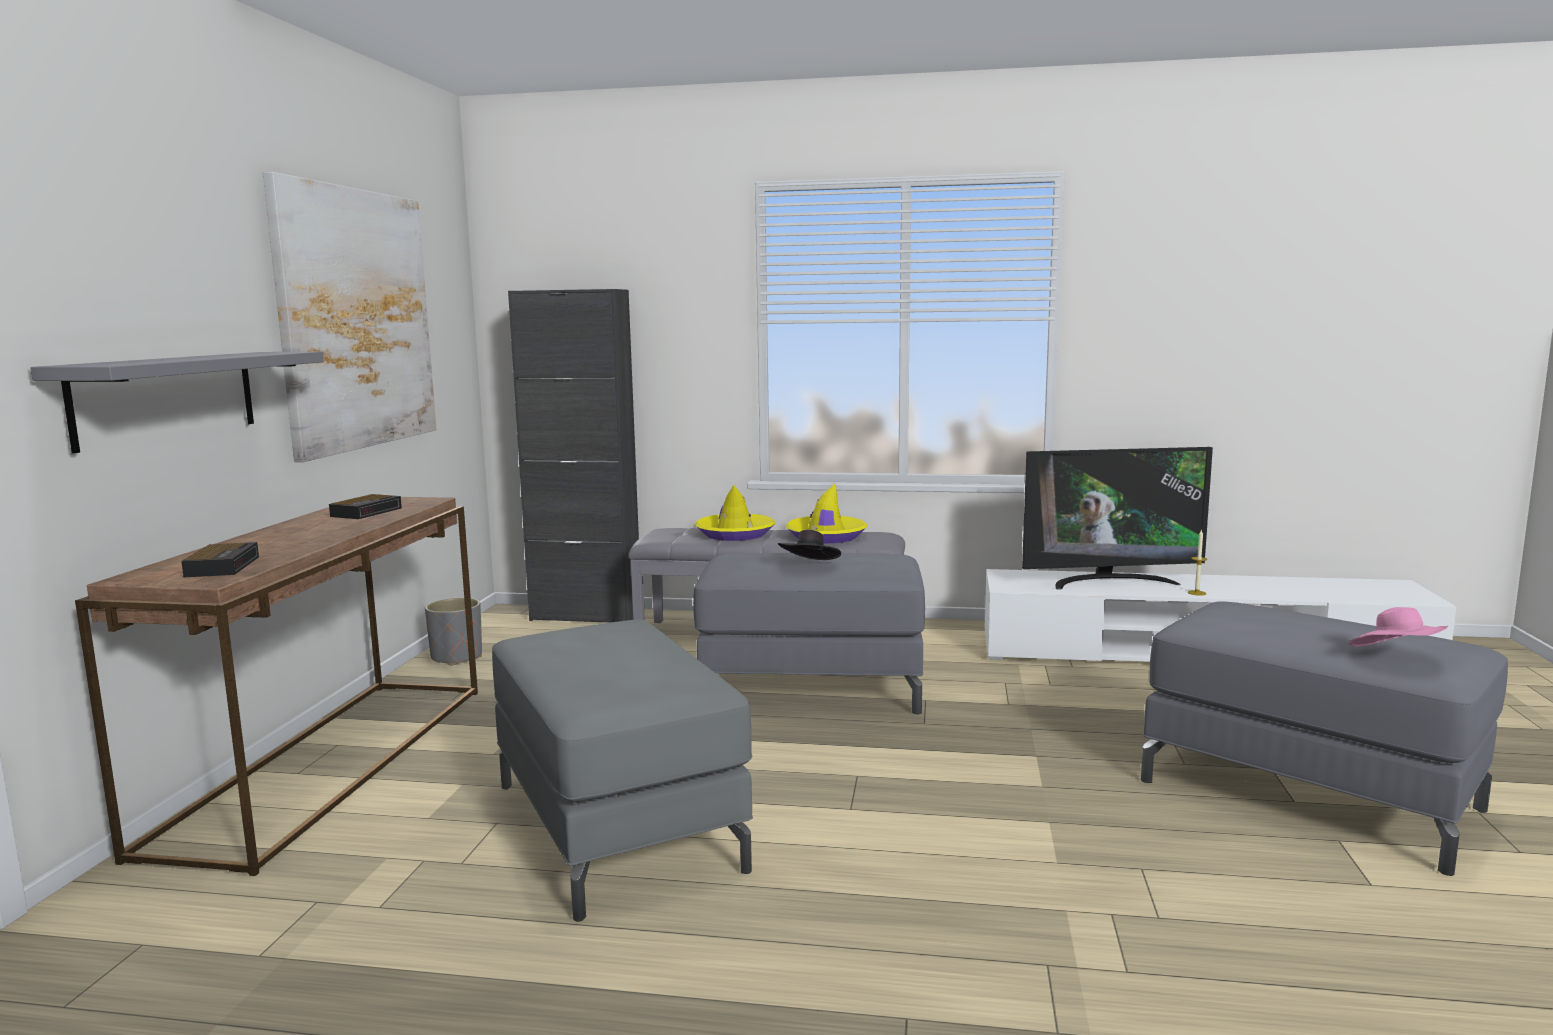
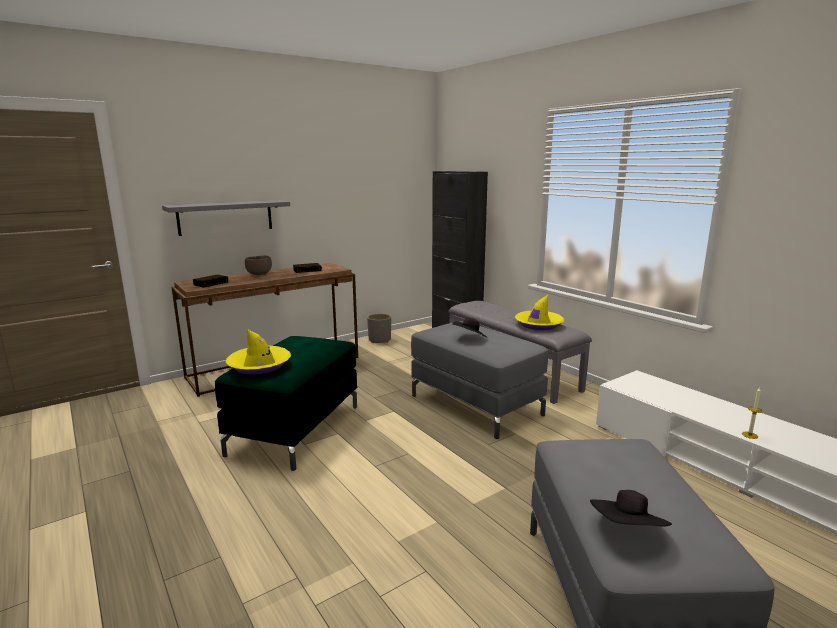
camera: 45 degrees right, 5 degrees up
picture [263,172,437,462] -> none
grey ottoman [492,619,753,922] -> green ottoman [215,336,357,471]
yellow hat [695,485,775,541] -> yellow hat moved to [226,329,291,375]
television [1022,447,1213,590] -> none
pink hat [1349,607,1449,647] -> black hat [590,490,672,527]
none -> brown bowl [245,255,272,275]

